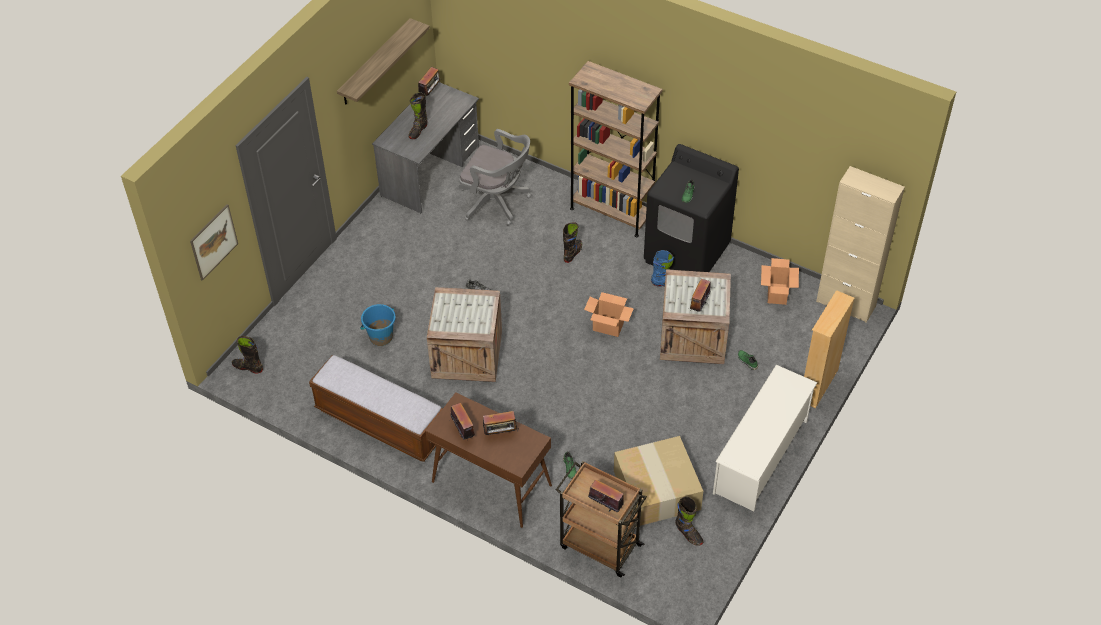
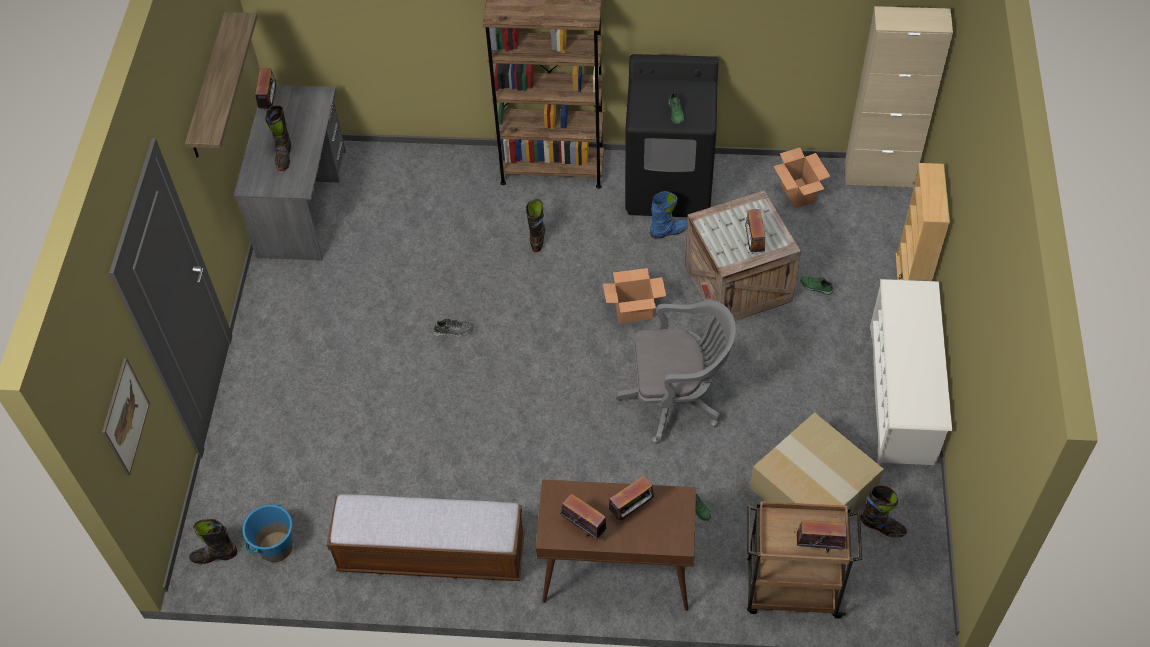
camera: 25 degrees left, 5 degrees up
blue bucket [360,304,396,346] -> blue bucket moved to [242,504,293,562]
crate [427,287,502,382] -> none
grey office chair [459,129,531,226] -> grey office chair moved to [615,300,736,444]

